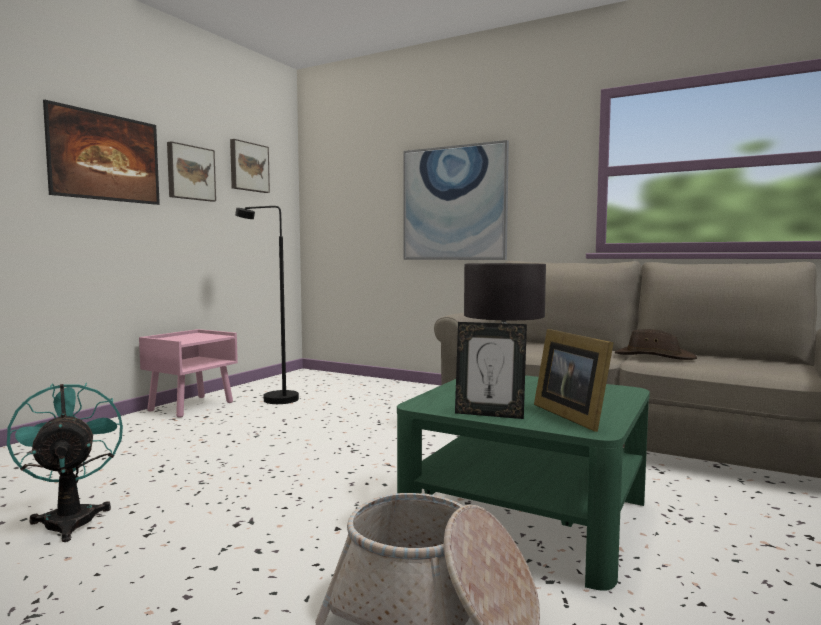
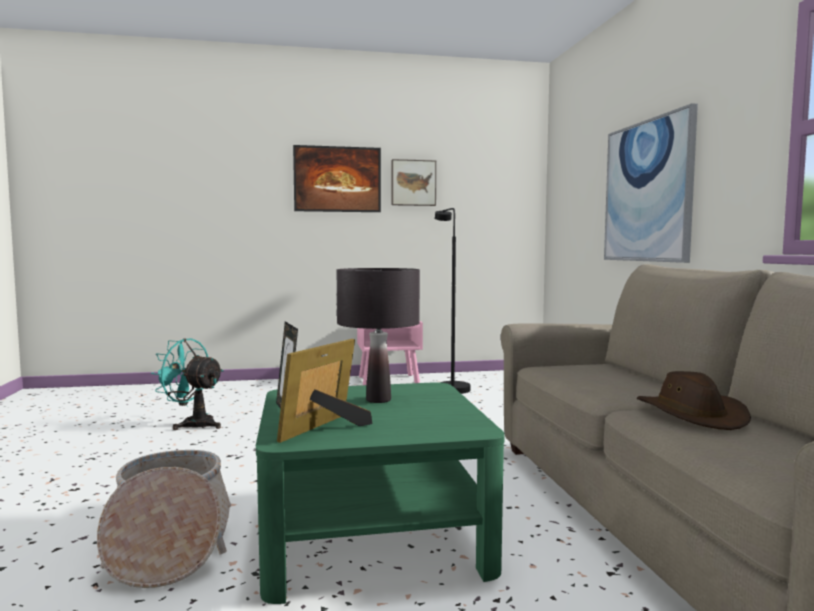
camera: 50 degrees right, 0 degrees up
turquoise fan [7,383,123,542] -> turquoise fan turned 90 degrees counterclockwise [151,339,224,430]
picture [230,139,270,193] -> none

